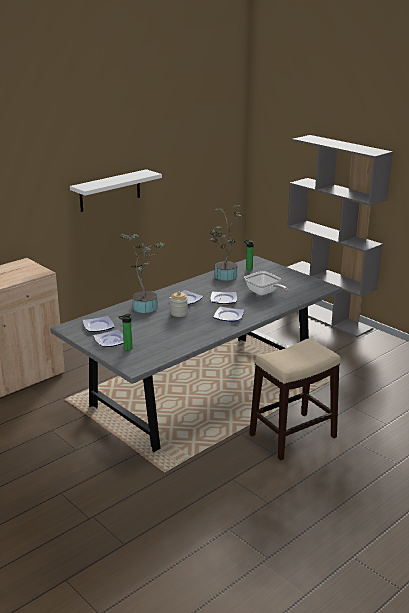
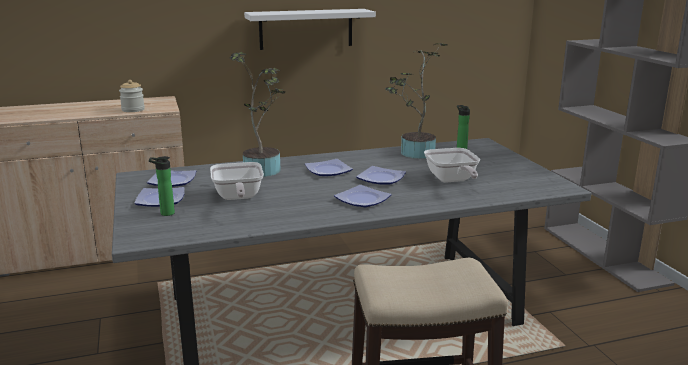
camera: 25 degrees right, 5 degrees down
jar [170,291,188,317] -> jar moved to [119,80,145,112]
none -> frying pan [210,162,264,200]

